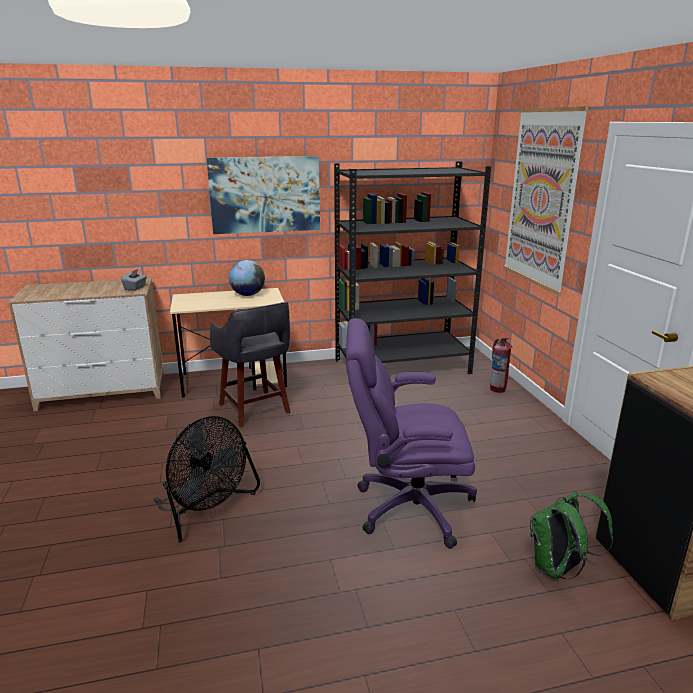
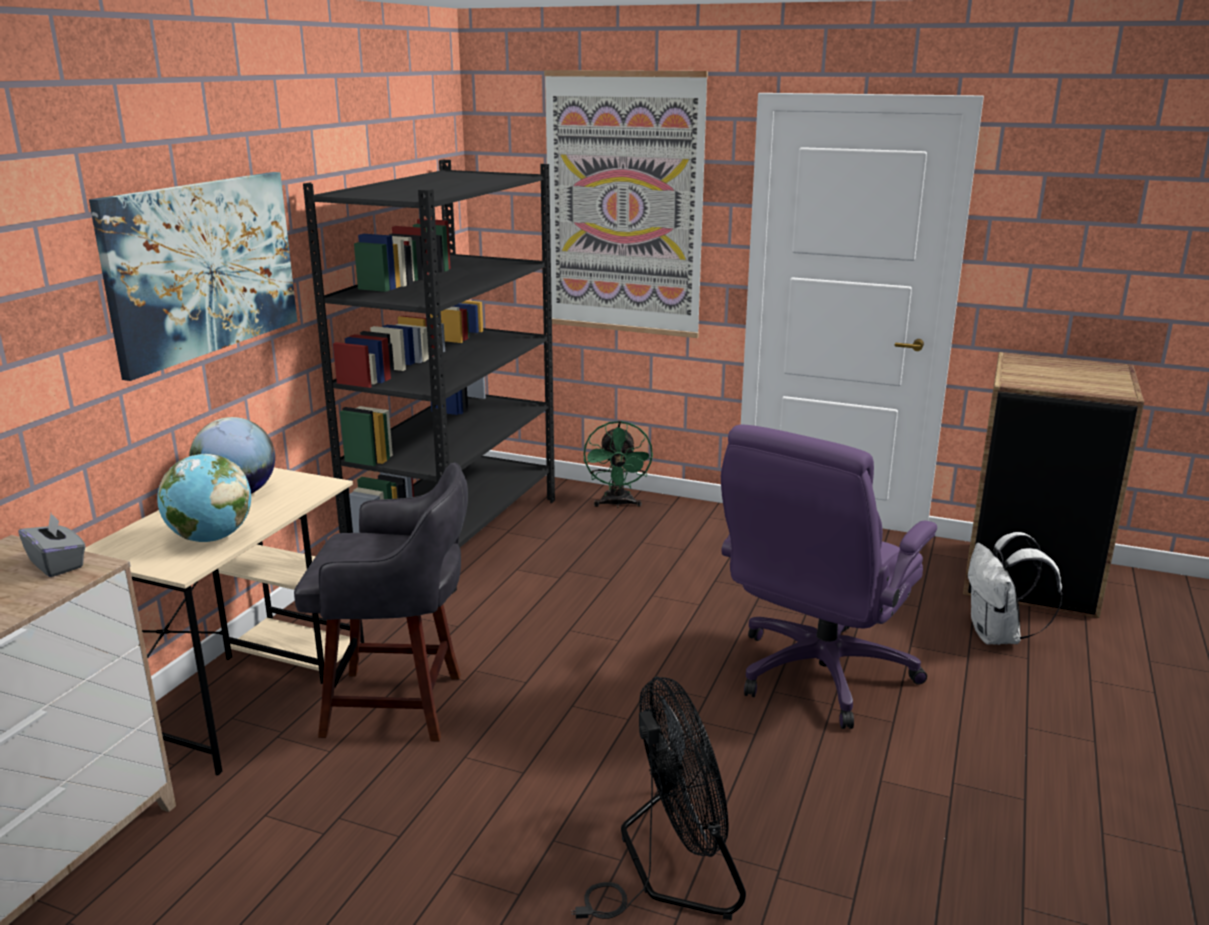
camera: 55 degrees left, 0 degrees up
fire extinguisher [490,337,512,393] -> green fan [584,421,653,508]
green backpack [530,492,613,579] -> white backpack [968,532,1062,645]
none -> globe [157,454,251,542]

